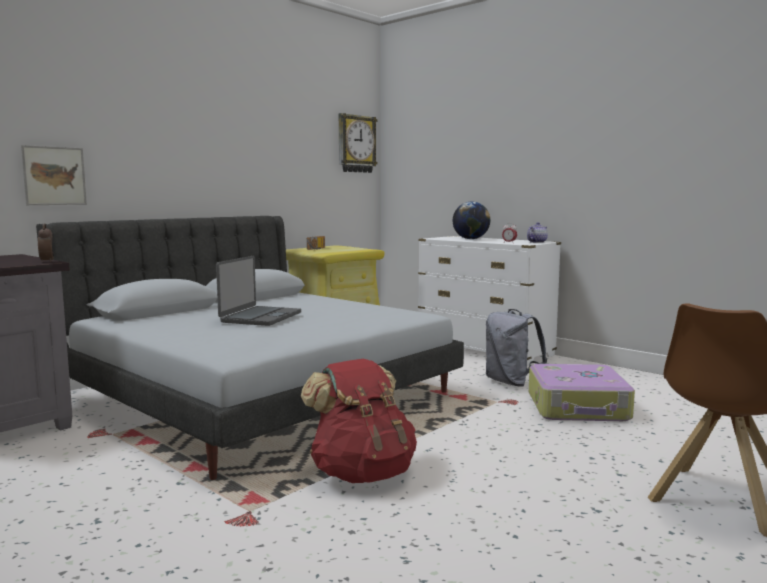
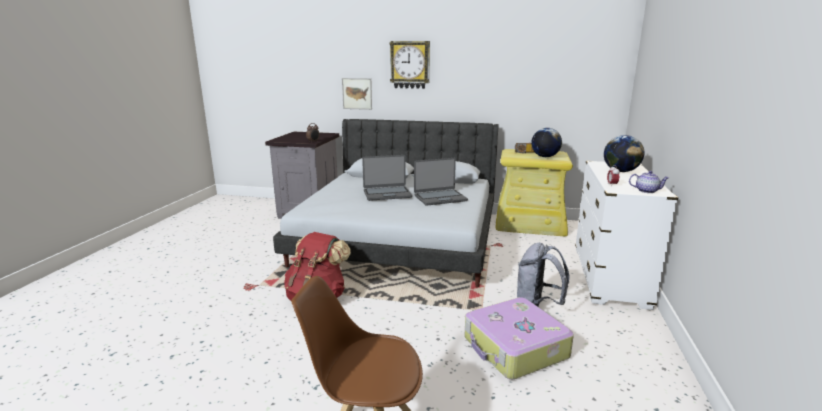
camera: 60 degrees right, 10 degrees up
wall clock [339,113,378,173] -> wall clock moved to [390,41,430,89]
none -> laptop [414,158,468,206]
none -> globe [531,128,562,157]

